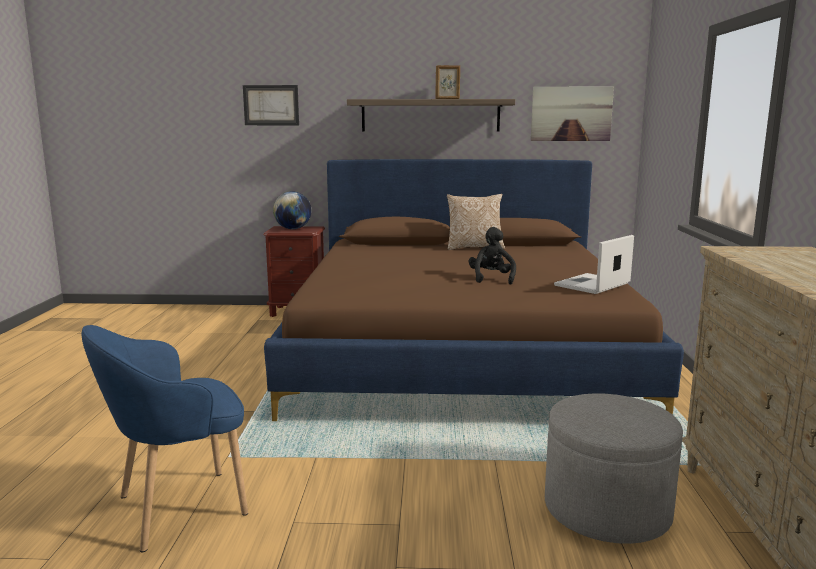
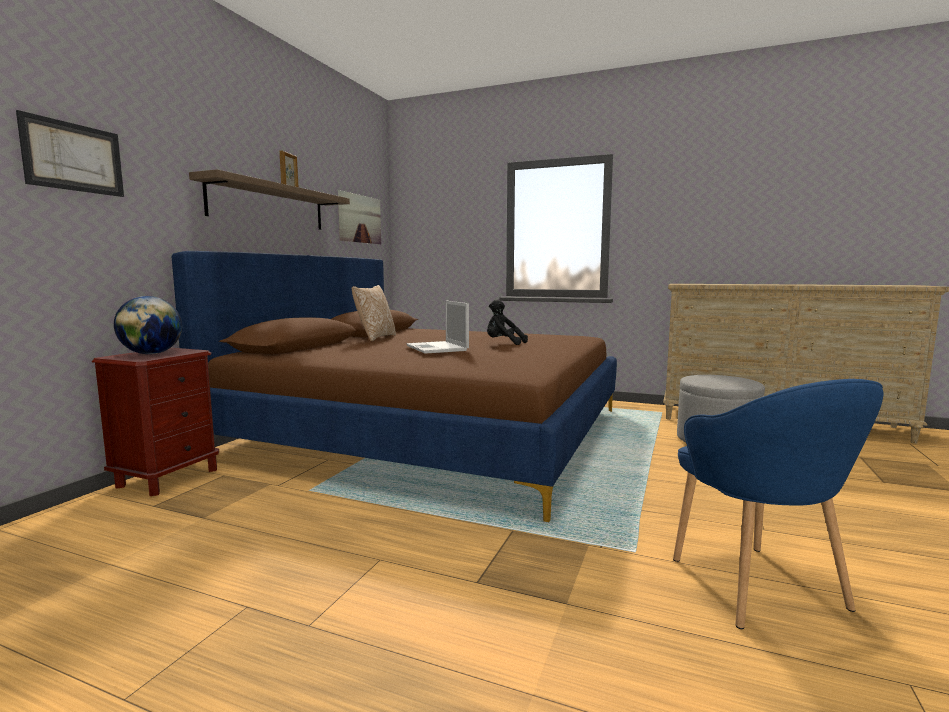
camera: 70 degrees left, 5 degrees down
laptop [554,235,634,294] -> laptop moved to [407,301,469,354]

